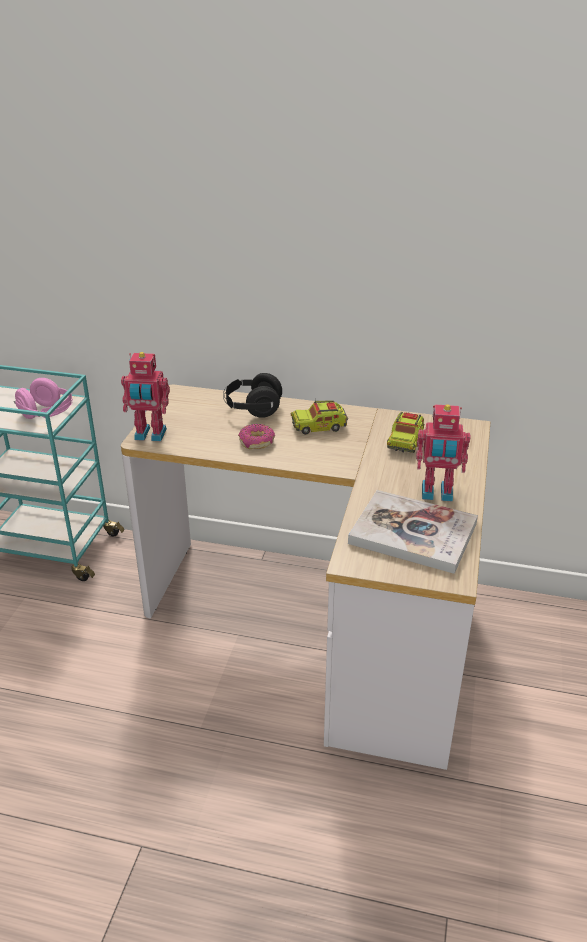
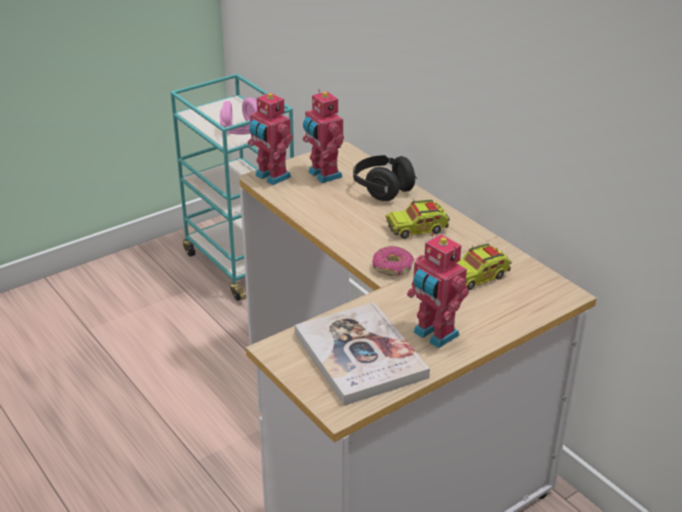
camera: 40 degrees right, 0 degrees up
donut [238,424,275,449] -> donut moved to [372,246,414,276]
toy truck [291,398,348,435] -> toy truck turned 45 degrees counterclockwise [385,198,450,239]
none -> toy robot [303,89,344,183]

